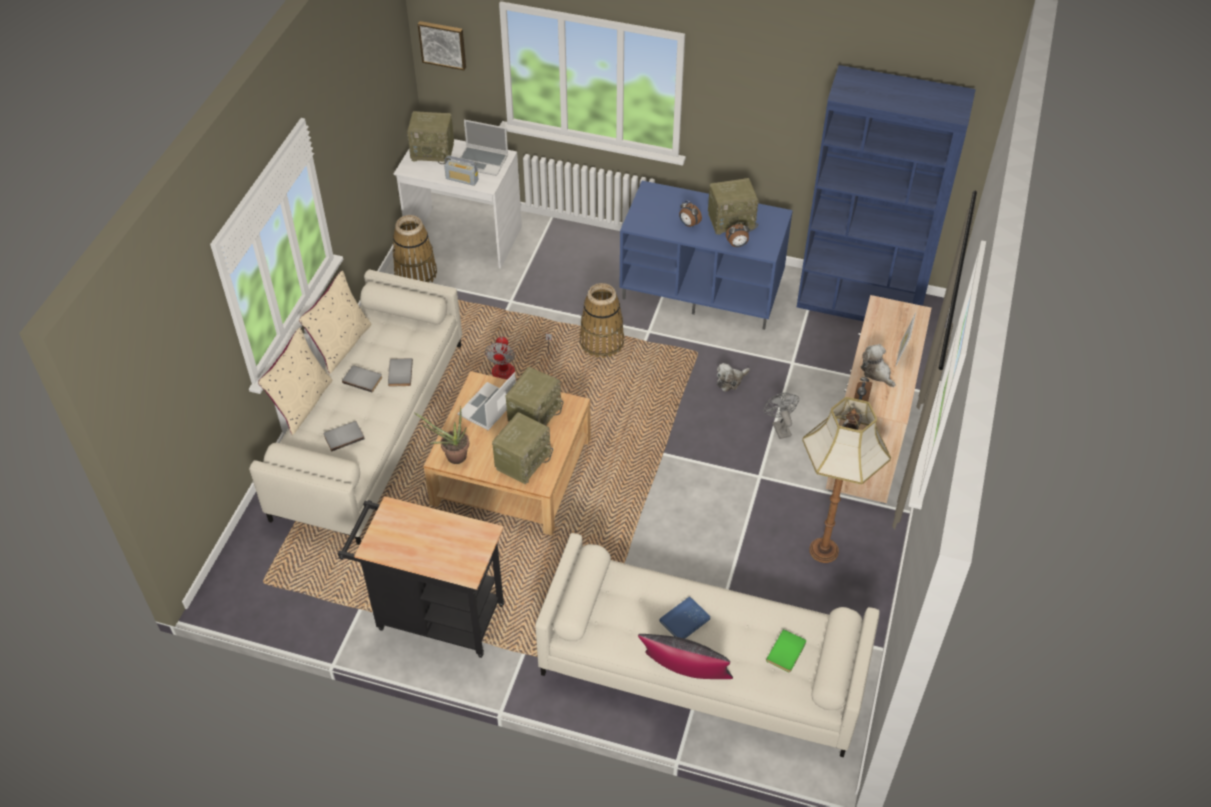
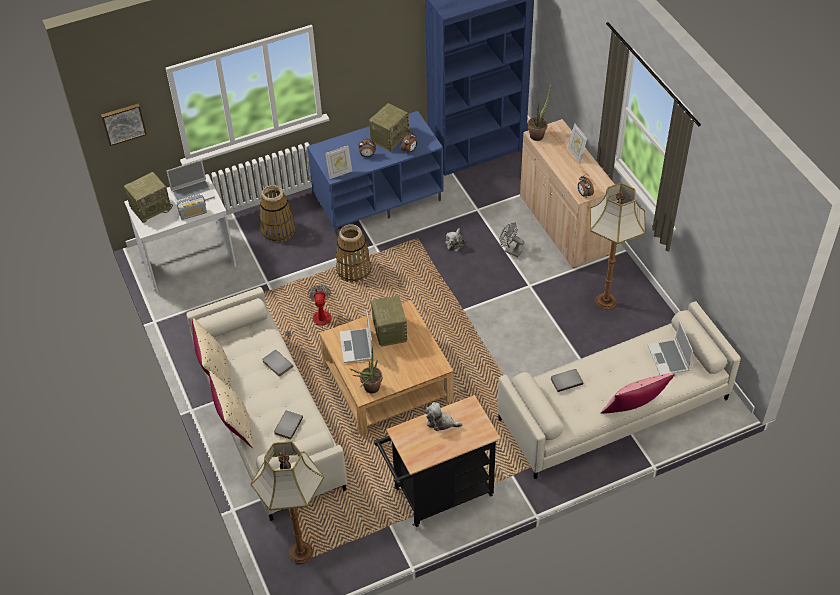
camera: 40 degrees left, 0 degrees up
grey book [342,365,382,393] -> grey book moved to [551,369,584,392]
basket [393,215,437,282] -> basket moved to [259,185,295,243]
fan [485,334,552,380] -> fan turned 150 degrees counterclockwise [285,285,331,339]
radio [492,412,553,484] -> none
black pillow [638,634,733,679] -> pink pillow [601,373,675,414]
blue book [659,596,711,639] -> none
green book [766,629,806,672] -> laptop [647,321,693,375]
plush toy [861,344,896,387] -> plush toy moved to [425,402,462,431]
none -> floor lamp [251,441,324,564]
none -> picture frame [325,145,352,179]
none -> potted plant [528,83,551,141]

